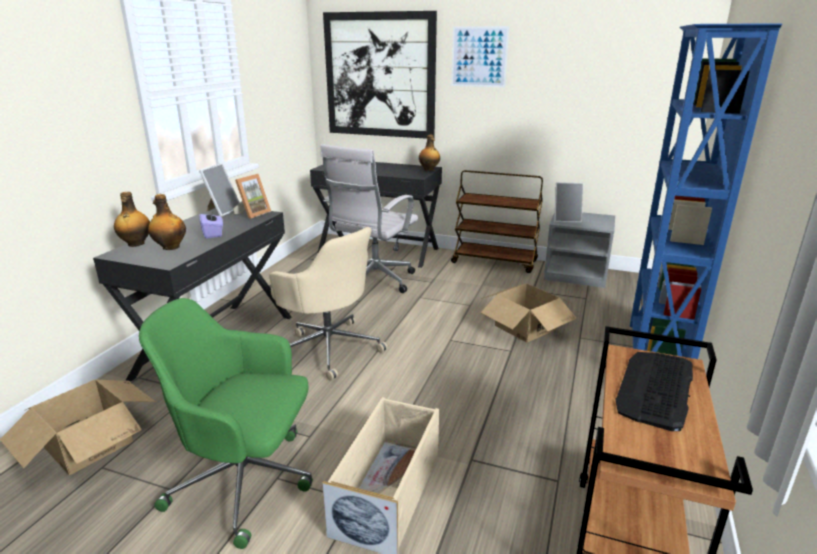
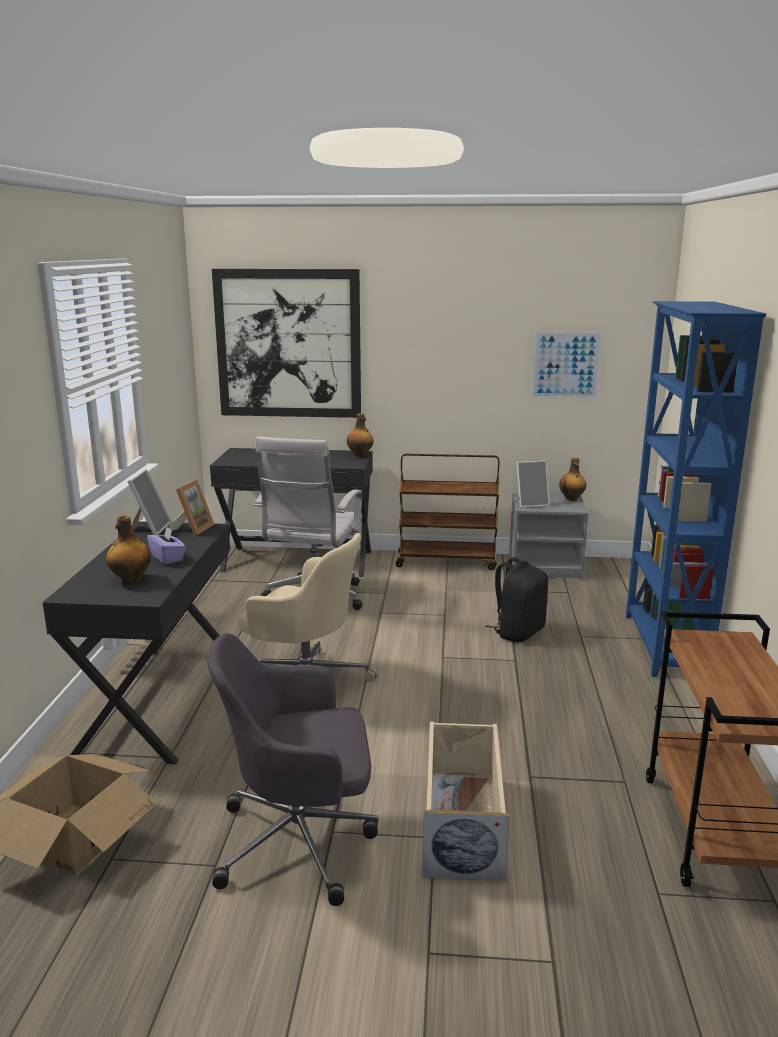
camera: 15 degrees left, 5 degrees down
bottle [114,192,150,247] -> bottle moved to [559,458,586,501]
green office chair [139,298,313,549] -> grey office chair [207,633,379,906]
picture [451,26,509,88] -> picture moved to [531,331,603,399]
cardboard box [480,284,577,343] -> black backpack [486,557,548,642]
keyboard [615,352,693,431] -> none

